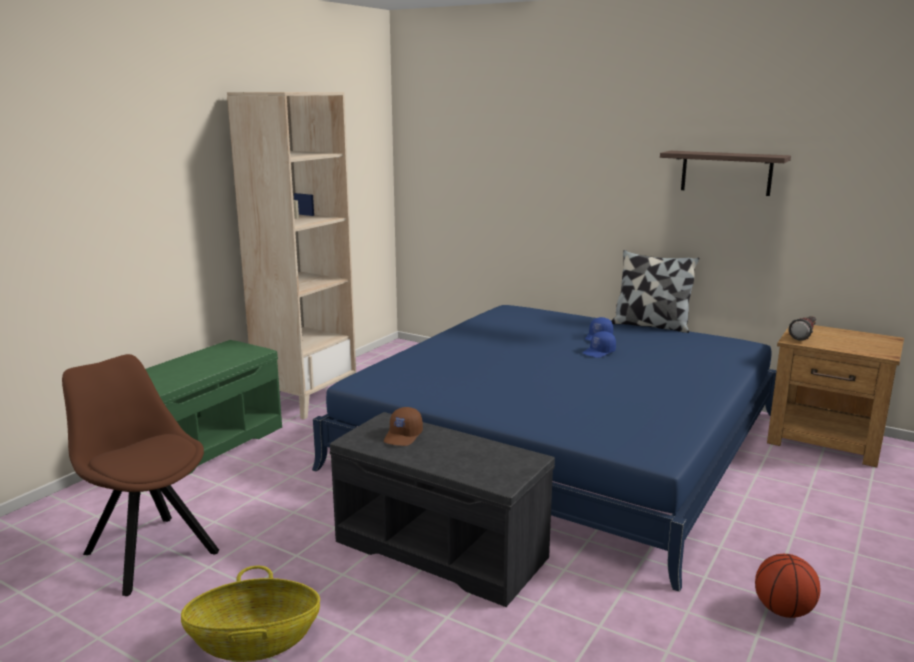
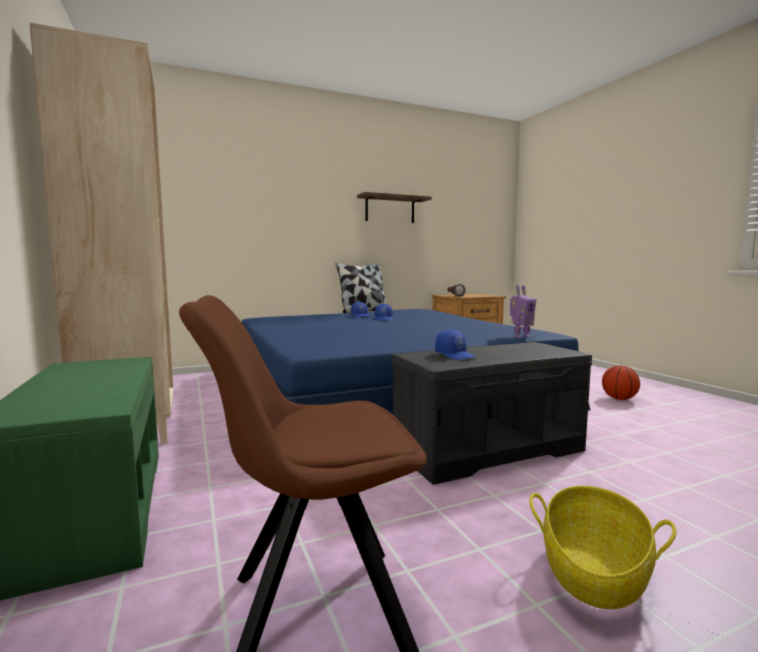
camera: 55 degrees left, 10 degrees down
brown cap [384,407,423,446] -> blue cap [435,329,476,360]
none -> toy robot [510,285,536,338]

